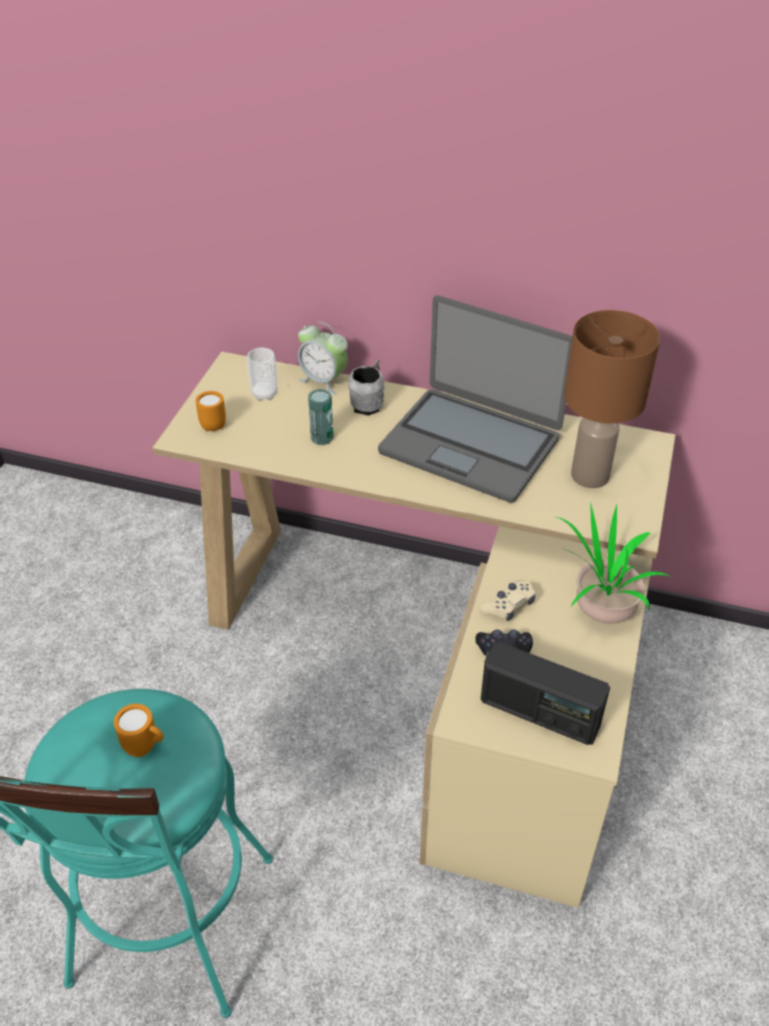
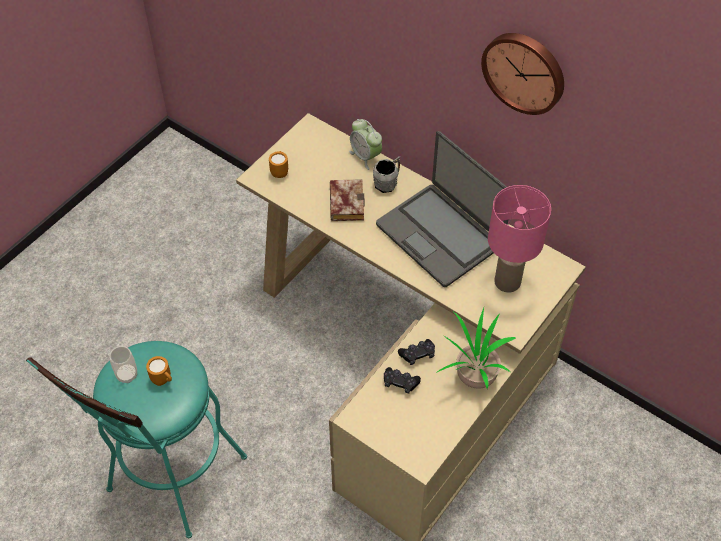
camera: 20 degrees right, 10 degrees up
cup [247,347,278,401] -> cup moved to [109,346,137,383]
can [308,389,333,445] -> book [330,179,364,221]
beige game controller [479,581,535,621] -> black game controller [398,339,435,365]
radio [481,642,610,745] -> none
brown table lamp [564,310,660,488] -> pink table lamp [488,185,551,293]
none -> wall clock [481,33,564,115]

